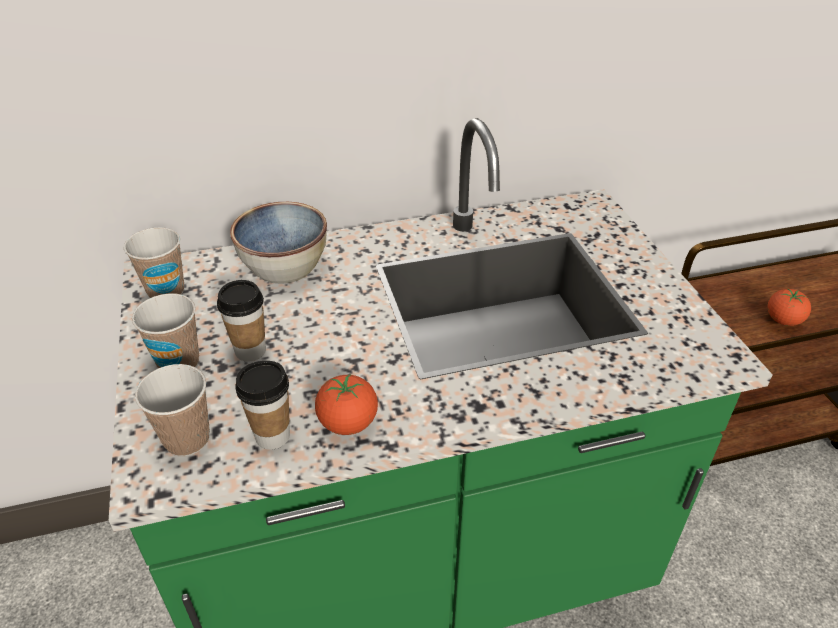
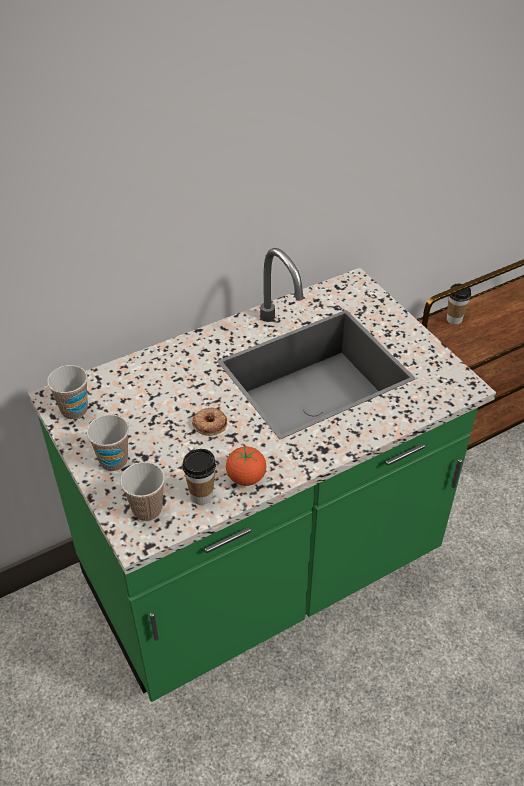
camera: 15 degrees left, 5 degrees up
cup [217,280,266,362] -> cup moved to [447,284,471,325]
bowl [230,202,327,284] -> none
tomato [768,289,811,326] -> none
none -> donut [192,408,227,436]

